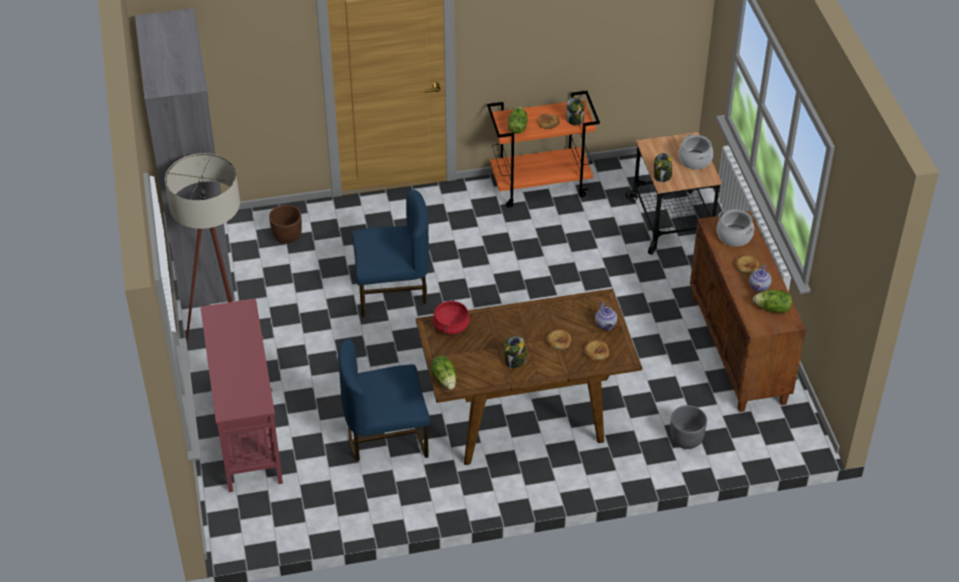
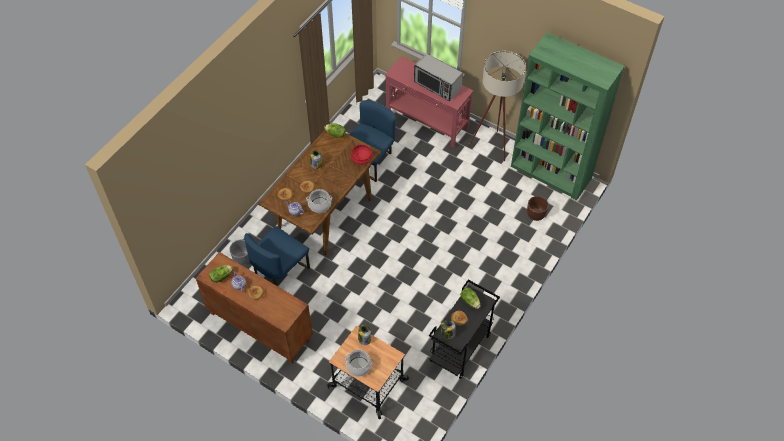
camera: 135 degrees right, 10 degrees up
grey bookcase [135,8,235,308] -> green bookcase [511,32,625,201]
blue chair [352,190,430,317] -> blue chair moved to [244,226,310,286]
orange cart [487,91,600,208] -> black cart [429,280,500,379]
cooking pot [717,209,754,247] -> cooking pot moved to [306,189,332,213]
none -> microwave [414,53,463,101]

